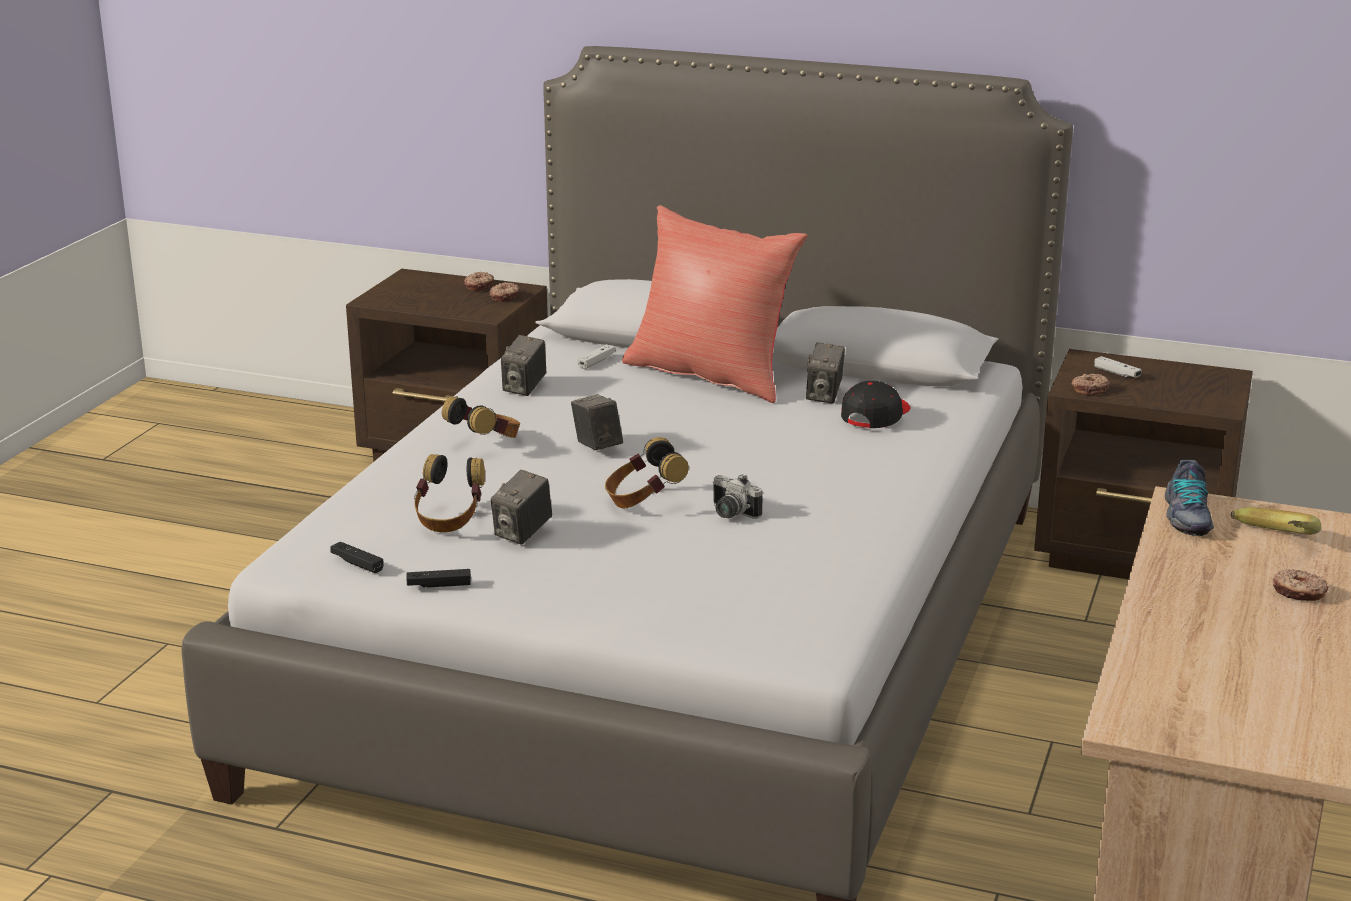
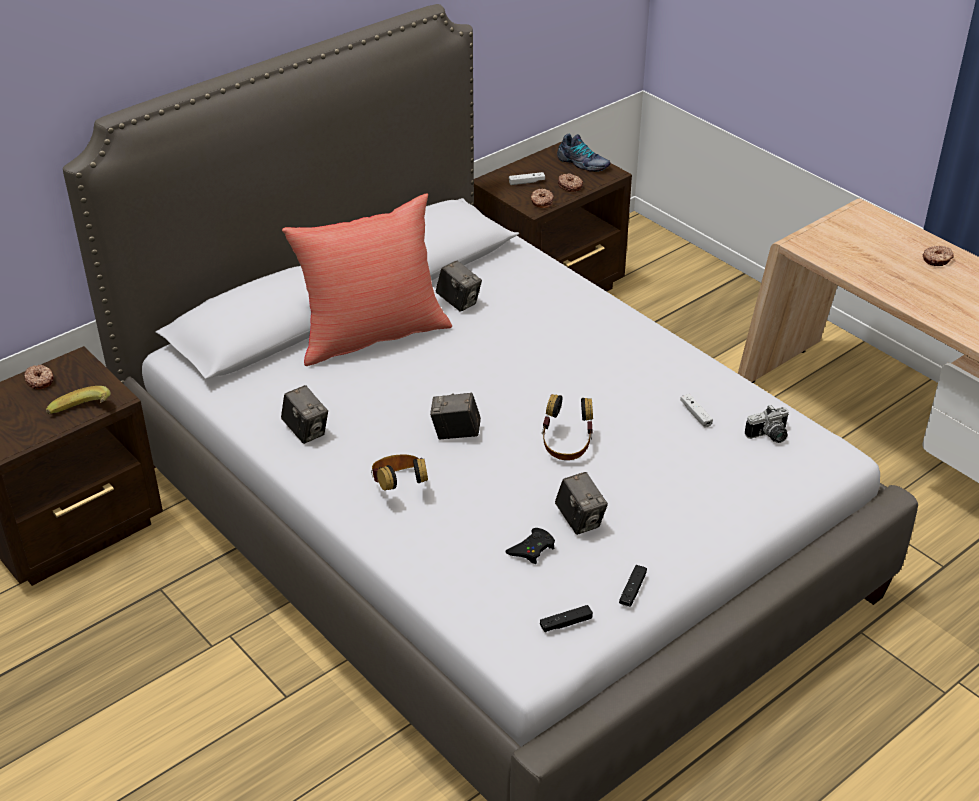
camera: 60 degrees left, 15 degrees up
headphones [414,454,485,532] -> black game controller [505,528,555,564]
donut [489,282,519,302] -> donut moved to [558,173,583,192]
white game controller [578,344,616,369] -> white game controller moved to [680,394,713,428]
camera [713,474,763,519] -> camera moved to [745,405,789,443]
black cap [841,381,911,428] -> none
shoe [1164,460,1214,536] -> shoe moved to [557,134,610,172]
banana [1231,507,1321,535] -> banana moved to [46,386,111,414]

